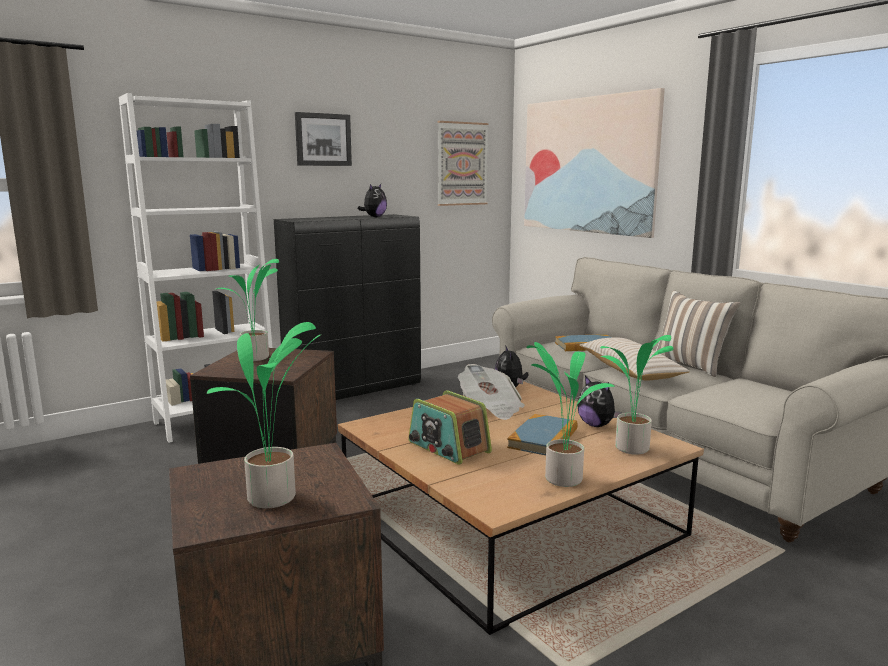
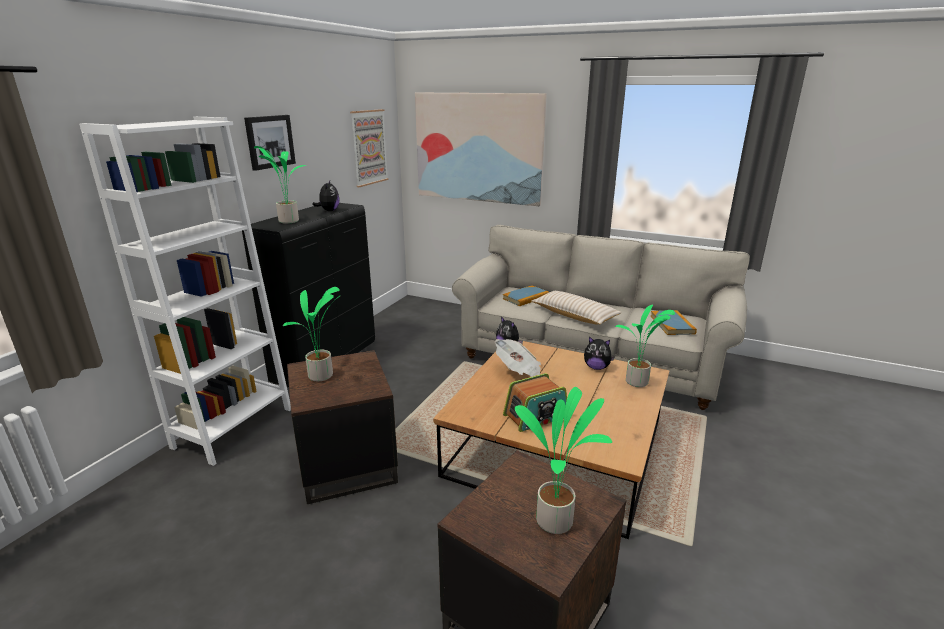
camera: 30 degrees left, 10 degrees up
radio [408,390,492,465] -> radio turned 45 degrees counterclockwise [503,373,567,432]
book [507,414,578,455] -> book moved to [651,310,697,335]
potted plant [526,342,615,487] -> potted plant moved to [254,146,305,224]
pillow [656,291,741,377] -> none

